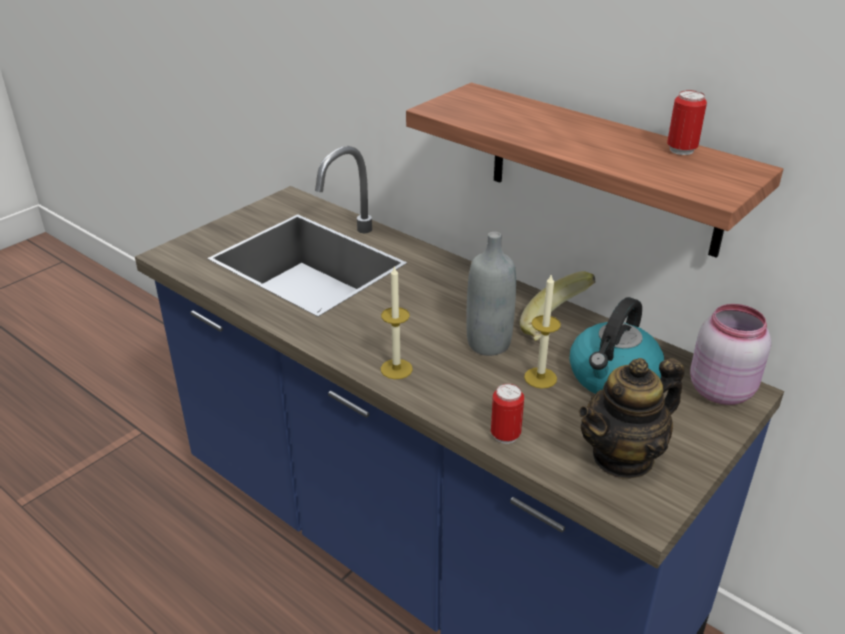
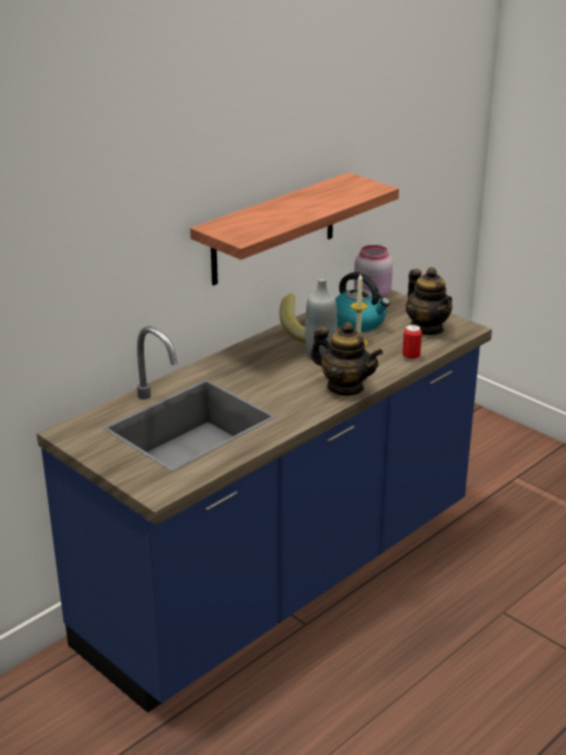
camera: 85 degrees left, 5 degrees down
candle [381,265,413,379] -> teapot [311,322,383,396]
can [667,90,707,155] -> none

